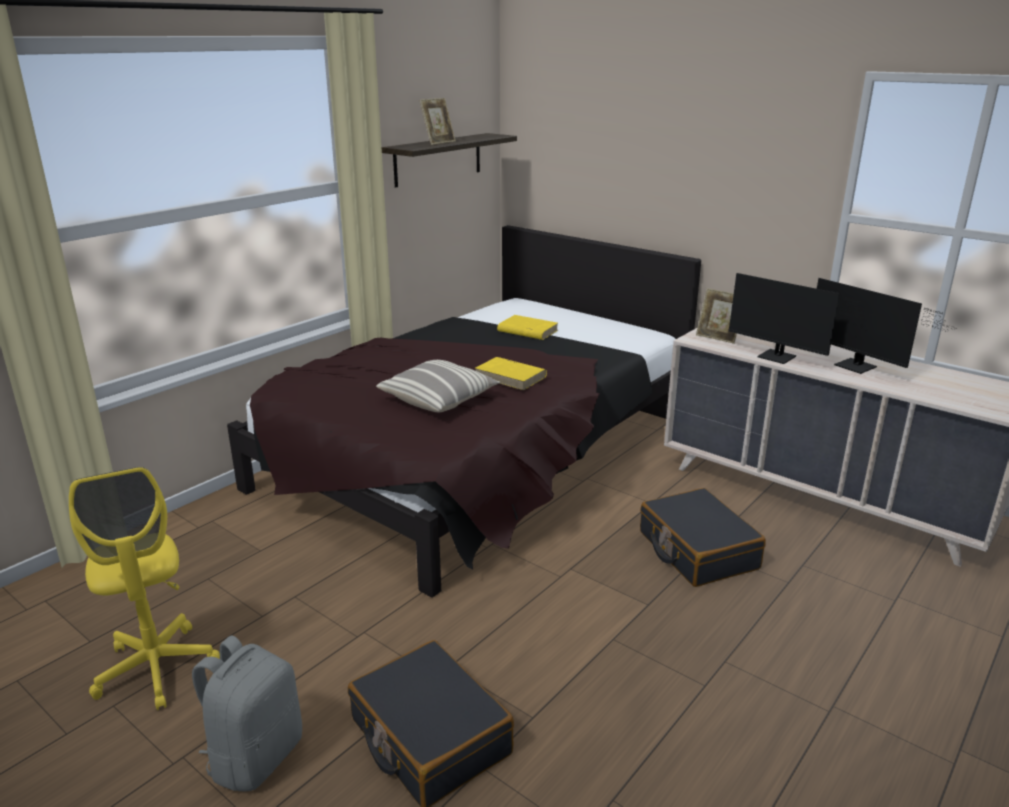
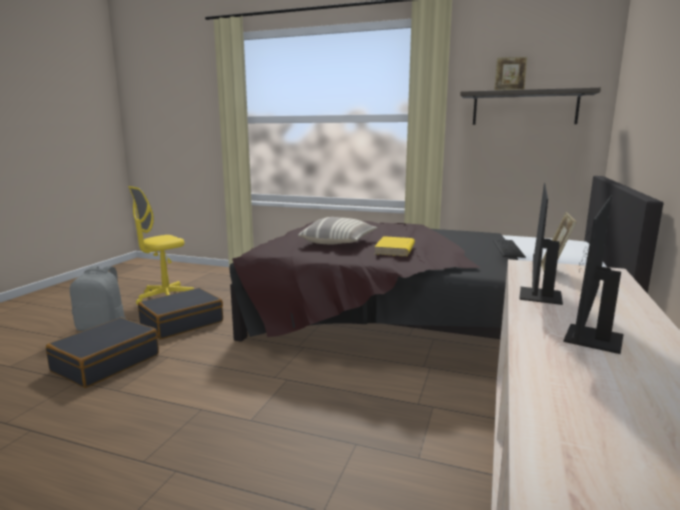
camera: 70 degrees right, 10 degrees down
yellow book [497,315,558,340] -> keyboard [493,239,526,258]
black suitcase [640,488,766,587] -> black suitcase moved to [138,288,223,340]

